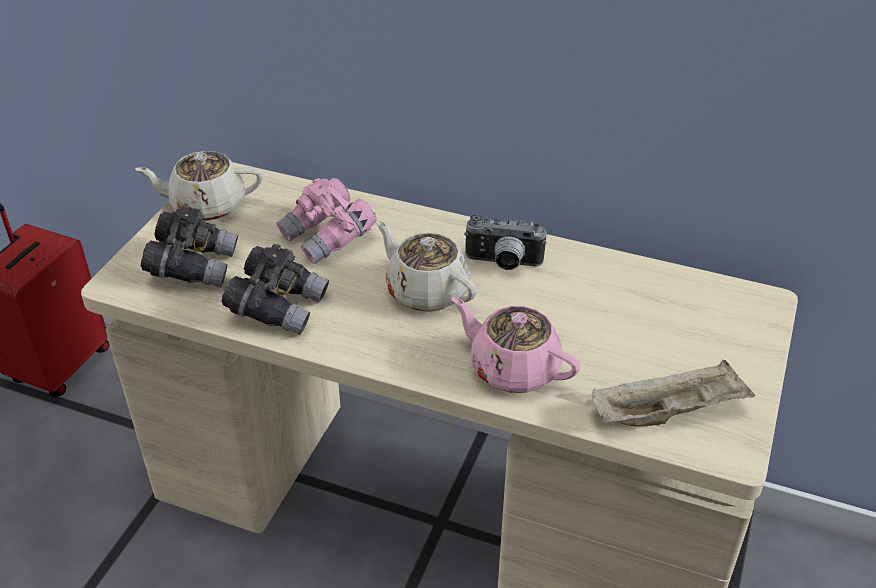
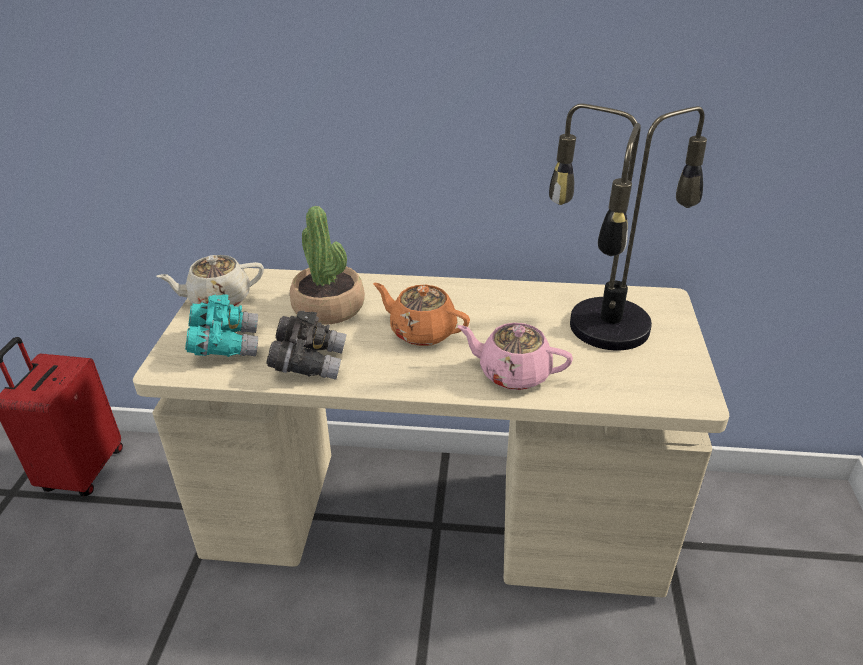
camera: 15 degrees left, 5 degrees down
grey binoculars [141,206,238,287] -> turquoise binoculars [185,294,258,357]
pink binoculars [277,178,377,264] -> potted plant [290,206,365,325]
beige teapot [376,221,477,312] -> orange teapot [373,283,470,346]
camera [464,214,546,270] -> none
beige tray [592,360,755,427] -> none
none -> table lamp [549,103,707,350]

